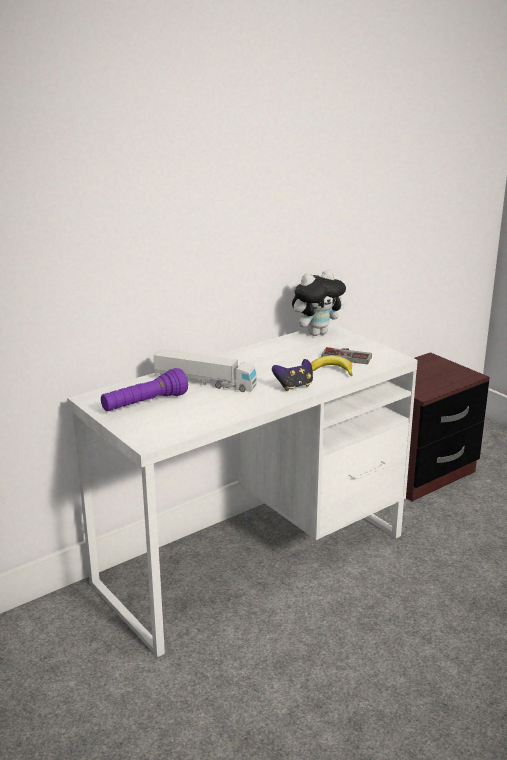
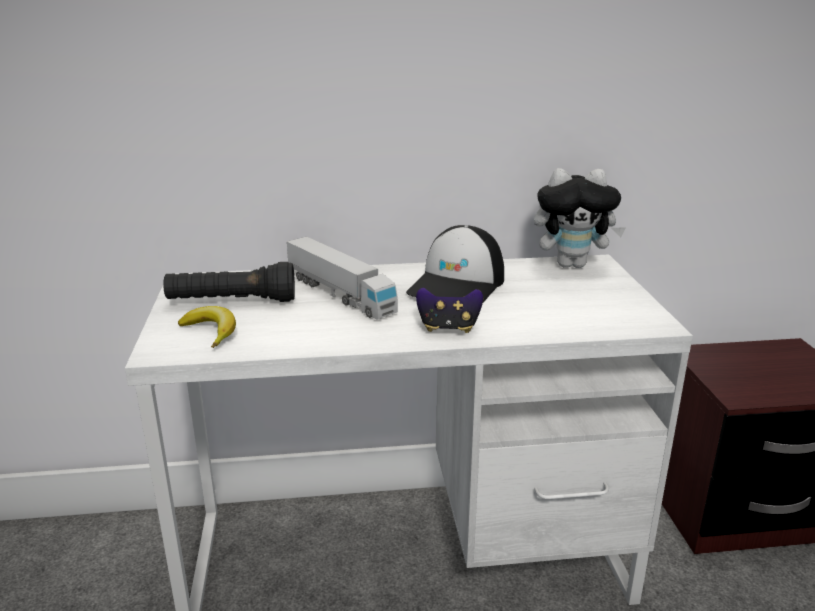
camera: 30 degrees right, 0 degrees up
purple flashlight [101,368,188,411] -> black flashlight [163,262,295,302]
banana [311,356,353,376] -> banana moved to [178,306,236,348]
game controller [321,347,372,364] -> none
none -> cap [406,225,504,303]

